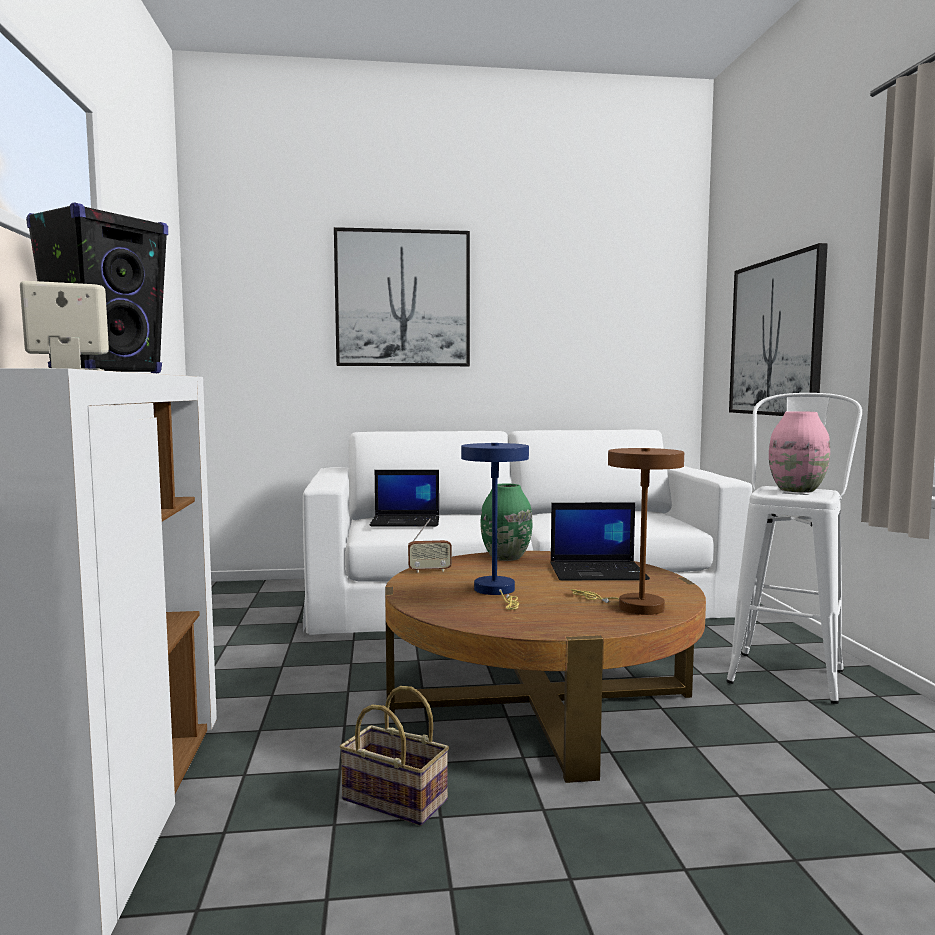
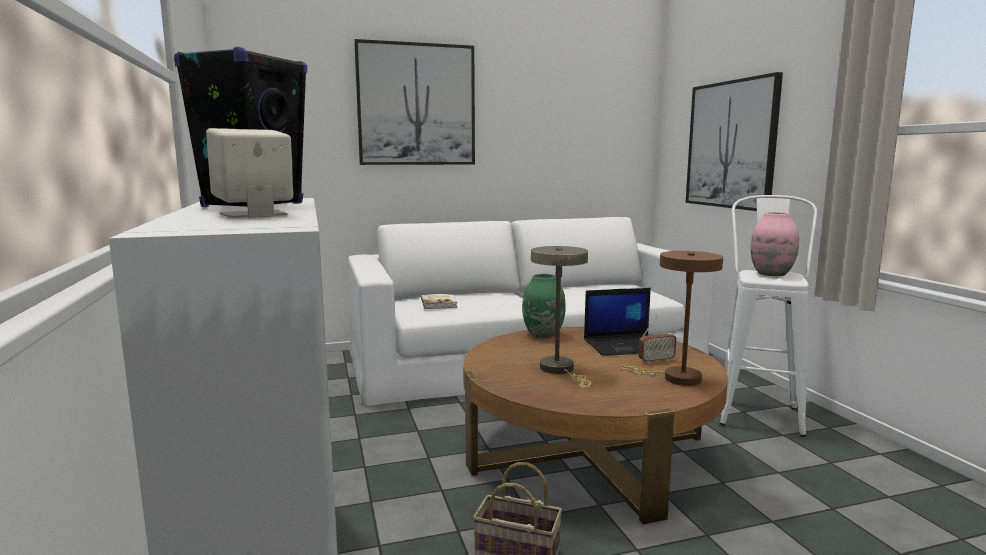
camera: 10 degrees left, 5 degrees up
laptop [370,470,439,527] -> book [421,293,458,309]
radio [408,519,452,573] -> radio moved to [639,316,677,364]
blue table lamp [461,443,529,610] -> beige table lamp [531,246,591,388]

